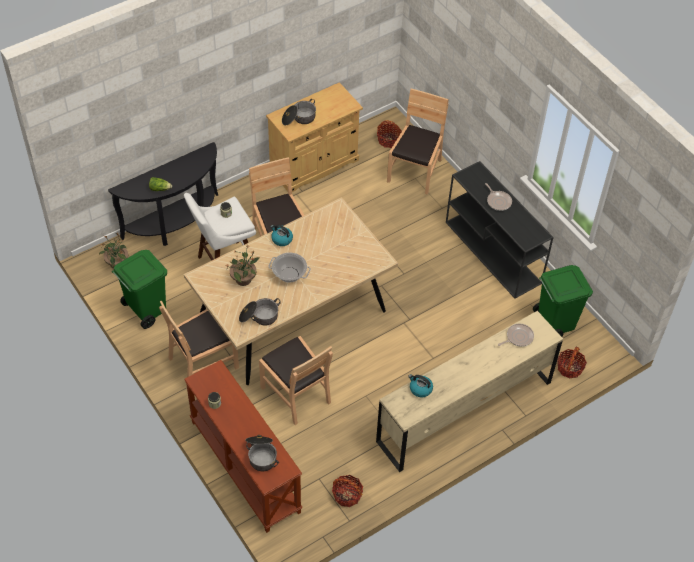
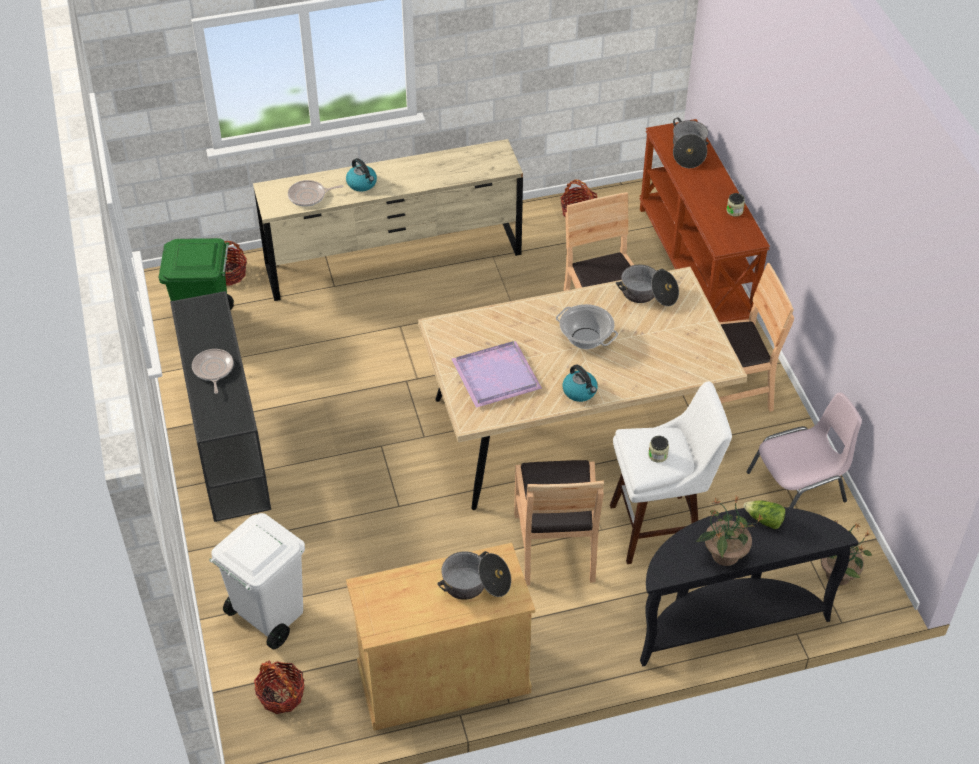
camera: 160 degrees left, 5 degrees down
green trash can [112,250,167,329] -> pink chair [747,392,862,508]
potted plant [226,245,260,286] -> potted plant moved to [696,495,764,566]
brown chair [387,89,449,195] -> white trash can [209,513,305,649]
kettle [408,374,433,398] -> kettle moved to [346,158,377,192]
none -> purple tray [451,340,542,408]

